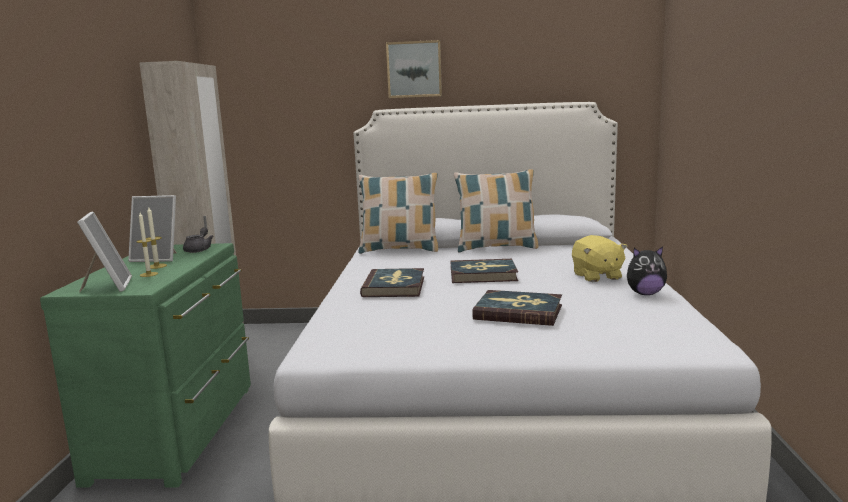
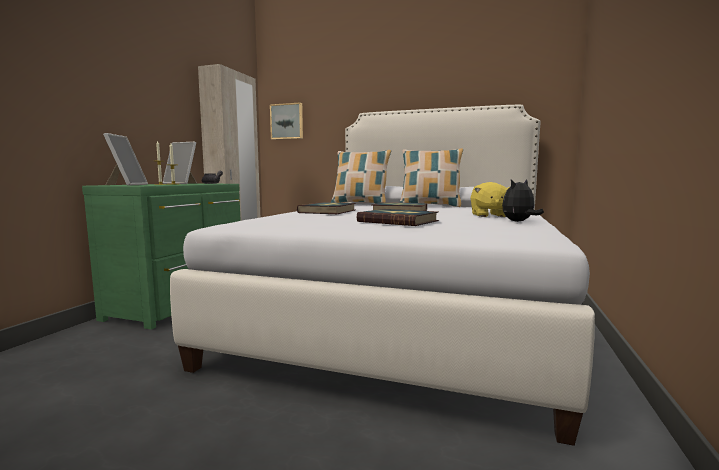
camera: 15 degrees right, 5 degrees down
picture [386,40,442,98] -> picture moved to [270,103,303,140]
plush toy [627,247,667,295] -> plush toy turned 135 degrees clockwise [502,179,544,222]

